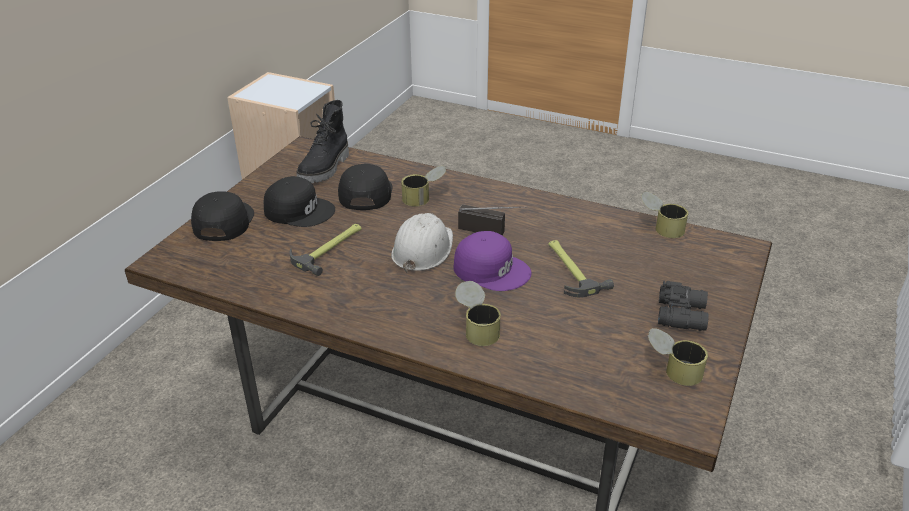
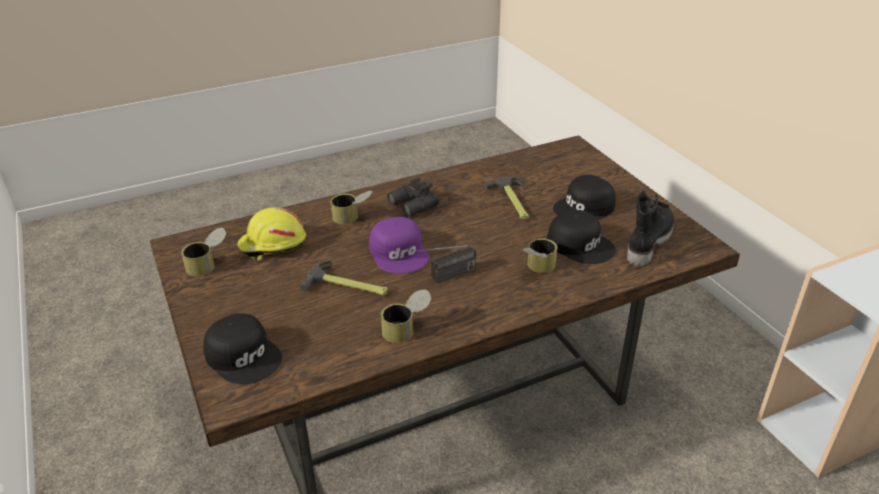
camera: 130 degrees right, 0 degrees up
black cap [191,191,254,241] -> black cap moved to [203,313,282,384]
black boot [297,100,349,183] -> black boot turned 60 degrees clockwise [627,190,674,266]
white hard hat [391,213,453,273] -> none
purple cap [453,231,532,291] -> purple cap turned 90 degrees counterclockwise [369,217,429,274]
can [641,192,689,238] -> can moved to [381,290,431,343]
black binoculars [658,281,709,331] -> black binoculars moved to [387,178,439,217]
none -> yellow hard hat [237,207,306,261]

